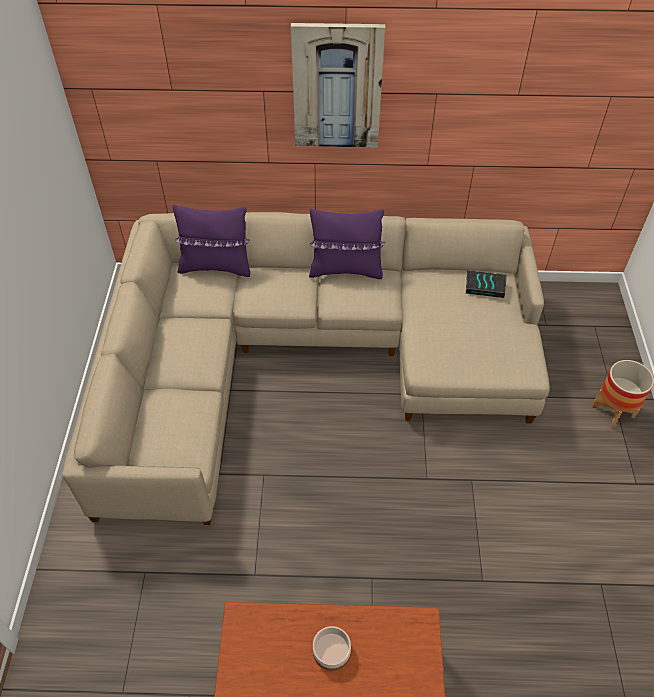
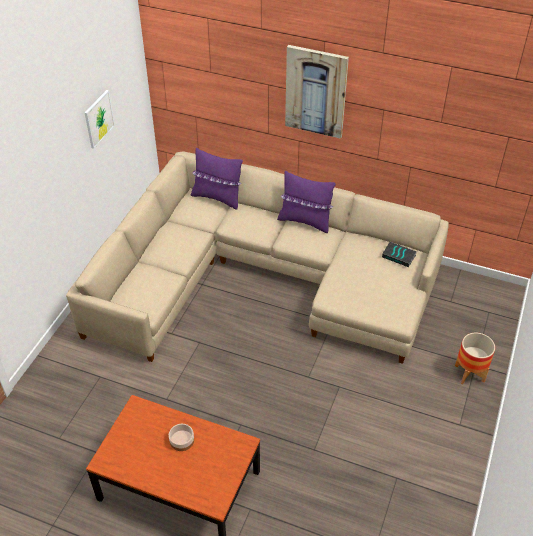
camera: 20 degrees right, 5 degrees down
none -> picture [85,90,115,149]

